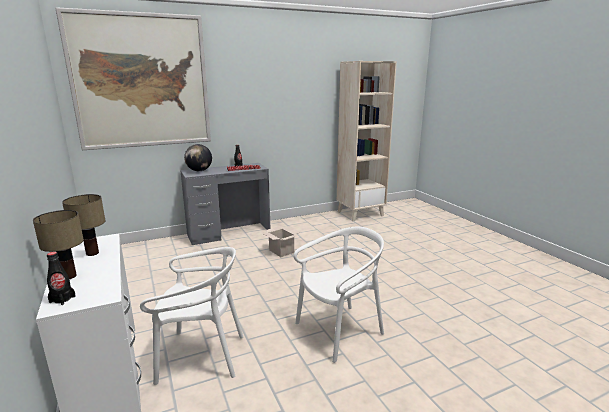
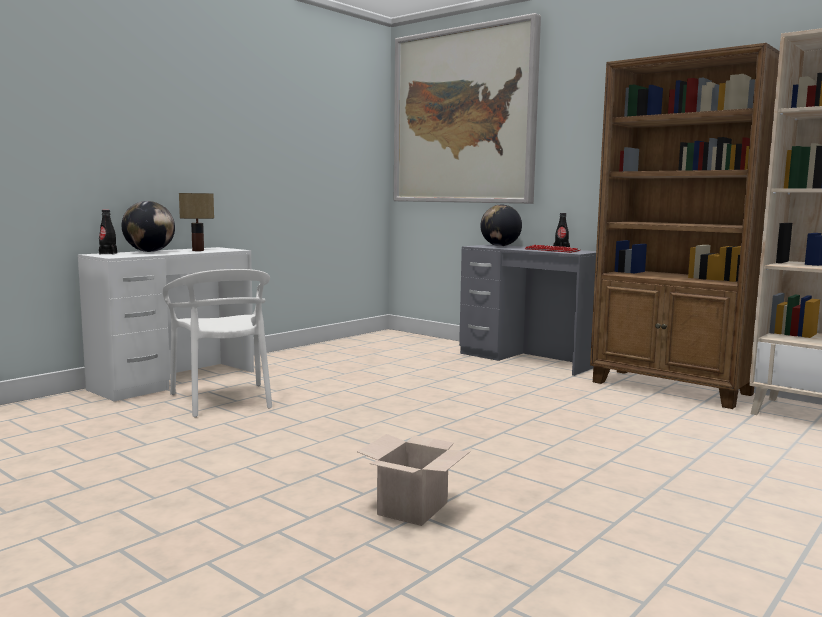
camera: 65 degrees right, 10 degrees down
table lamp [33,210,84,279] -> globe [122,201,175,252]
cardboard box [262,226,300,257] -> cardboard box moved to [357,434,470,526]
white chair [294,227,384,363] -> none
none -> brown bookcase [590,43,779,409]

